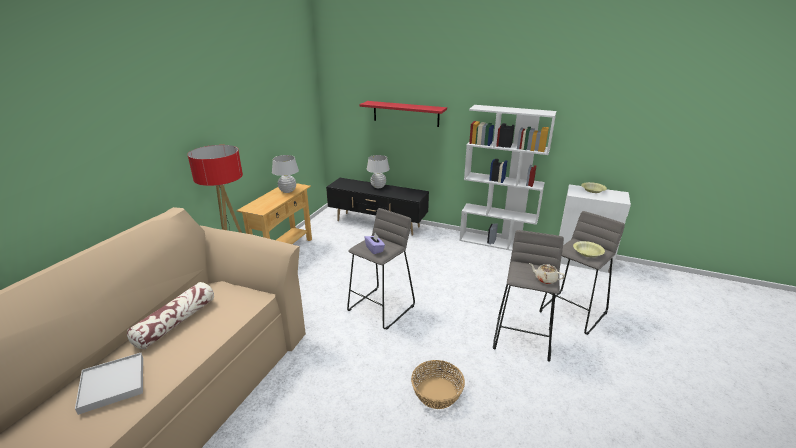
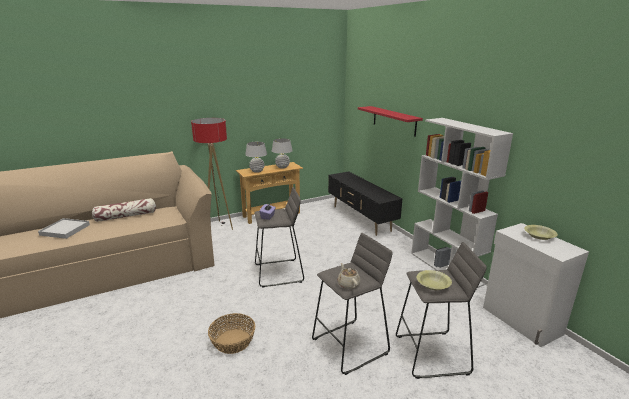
camera: 40 degrees right, 5 degrees down
white table lamp [367,155,390,188] -> white table lamp moved to [245,142,267,173]

